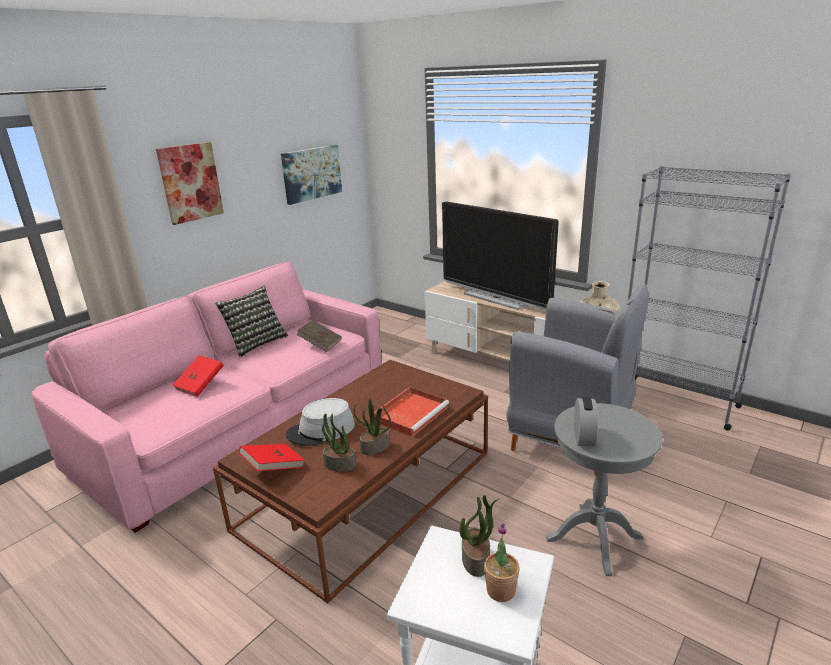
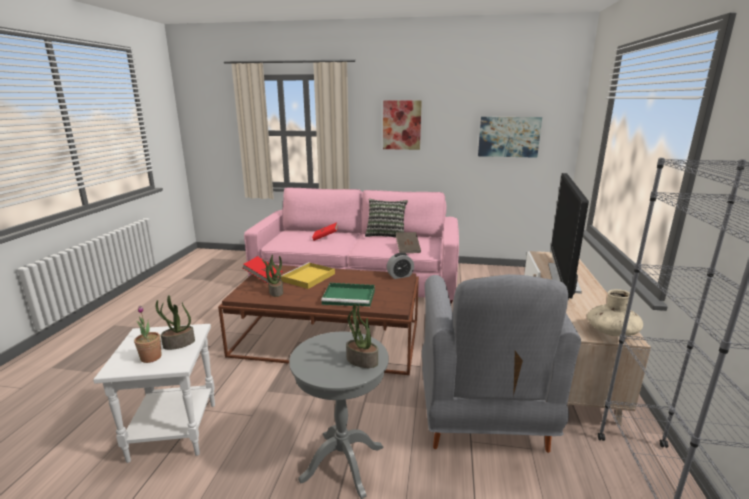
camera: 60 degrees right, 5 degrees down
grey hat [286,398,355,446] -> yellow tray [281,262,335,289]
potted plant [353,398,391,455] -> potted plant moved to [346,304,378,368]
red tray [374,387,449,437] -> green tray [321,283,375,308]
alarm clock [574,397,598,447] -> alarm clock moved to [387,253,414,279]

